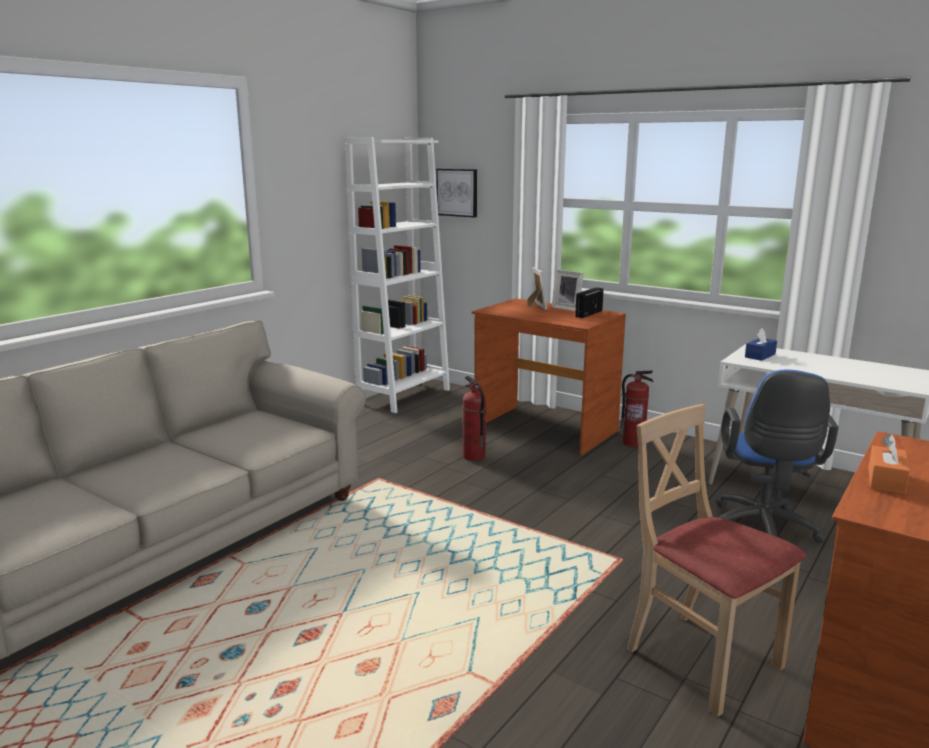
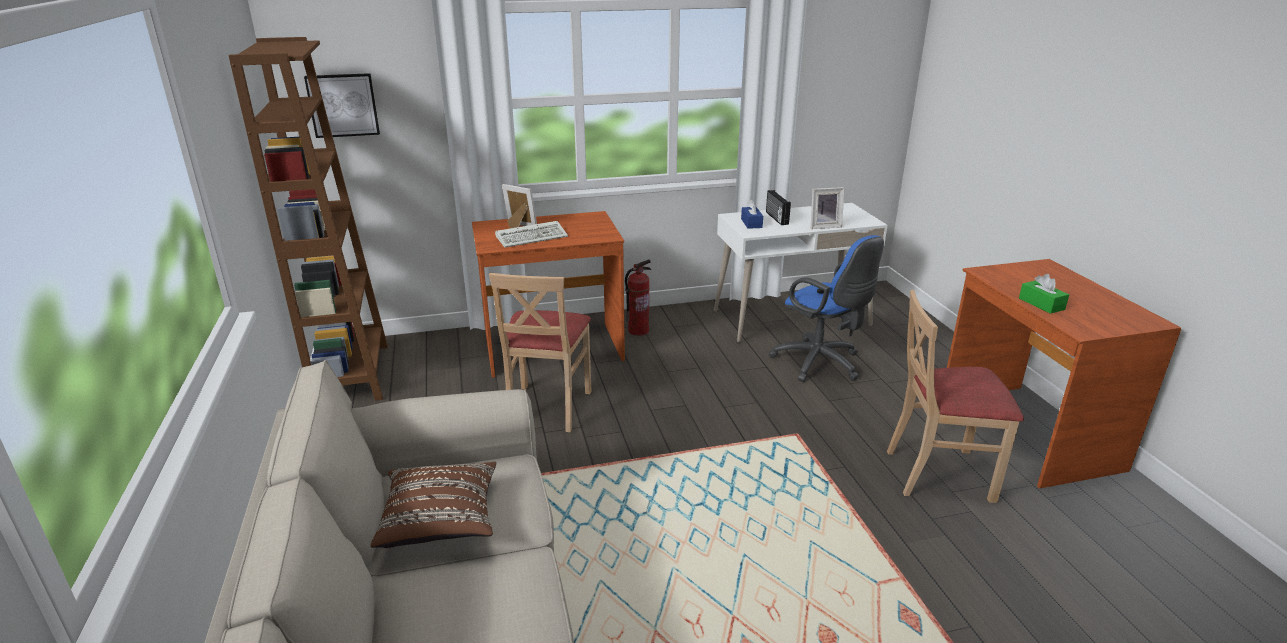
camera: 50 degrees left, 10 degrees up
white bookcase [345,137,450,413] -> brown bookcase [229,37,388,401]
fire extinguisher [462,376,486,461] -> beige chair [489,273,591,432]
picture frame [552,269,584,311] -> picture frame moved to [811,187,844,229]
radio [575,287,603,318] -> radio moved to [766,190,791,225]
orange tissue box [868,434,910,495] -> green tissue box [1019,274,1069,314]
none -> brown pillow [371,462,496,548]
none -> keyboard [495,221,568,248]

